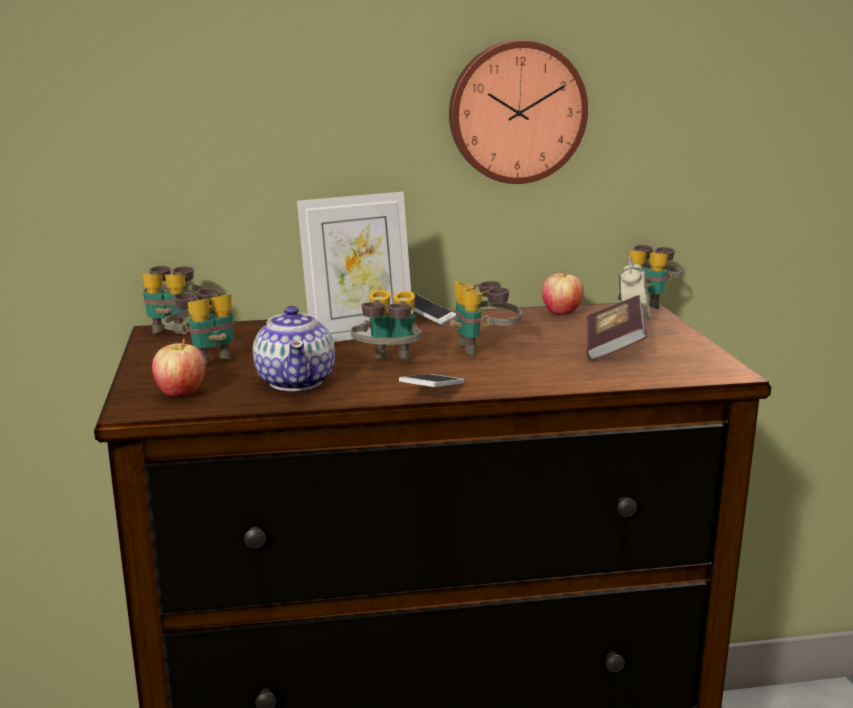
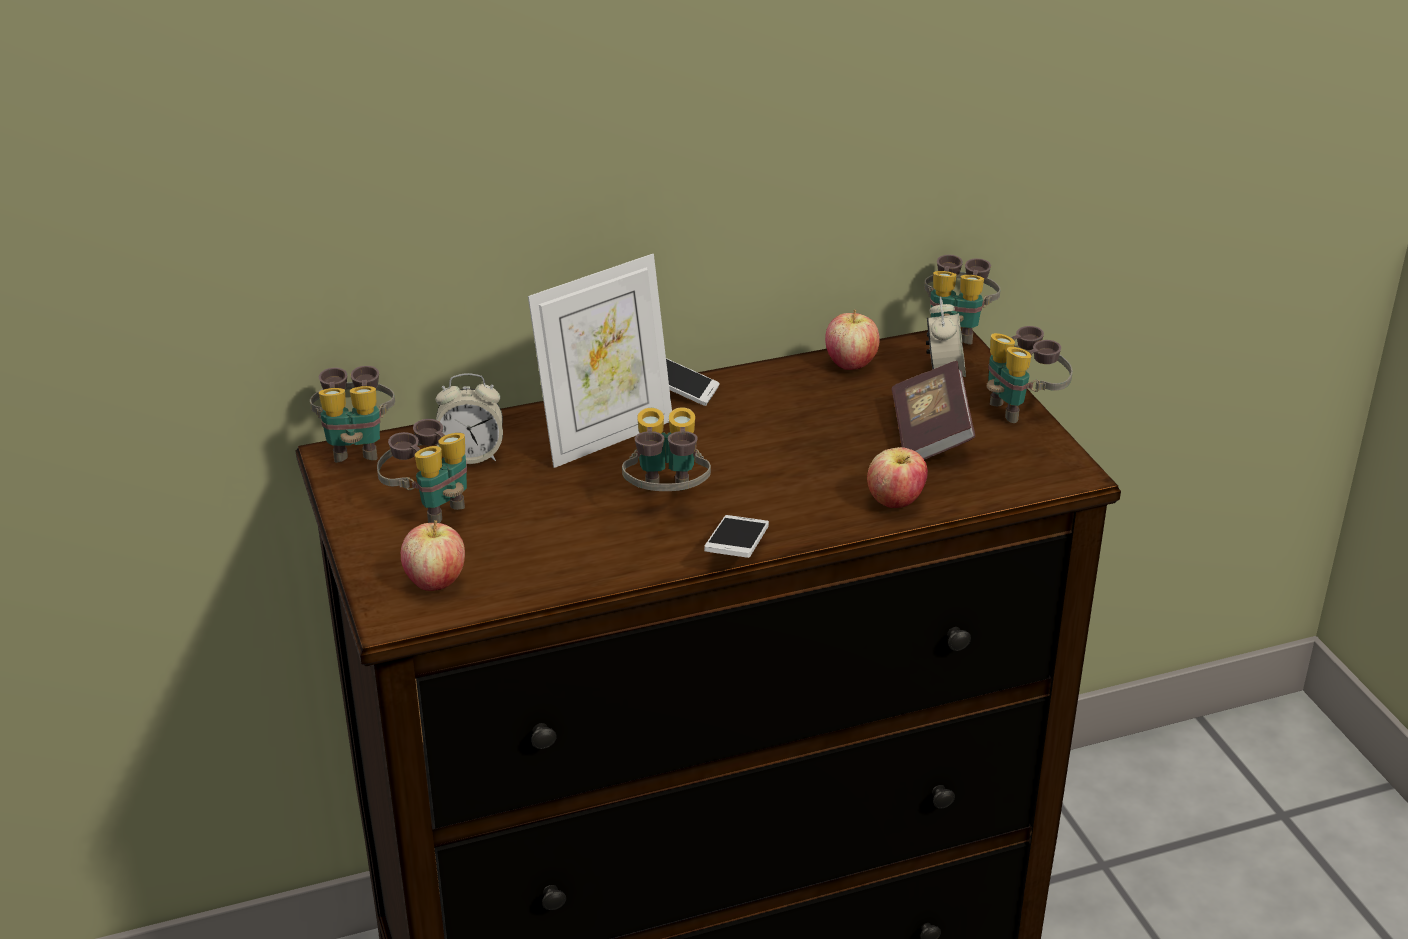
camera: 10 degrees left, 15 degrees up
teapot [253,306,335,391] -> none
wall clock [449,40,588,184] -> none
binoculars [450,281,522,355] -> binoculars moved to [987,326,1073,423]
none -> alarm clock [436,373,503,464]
none -> apple [867,447,928,508]

